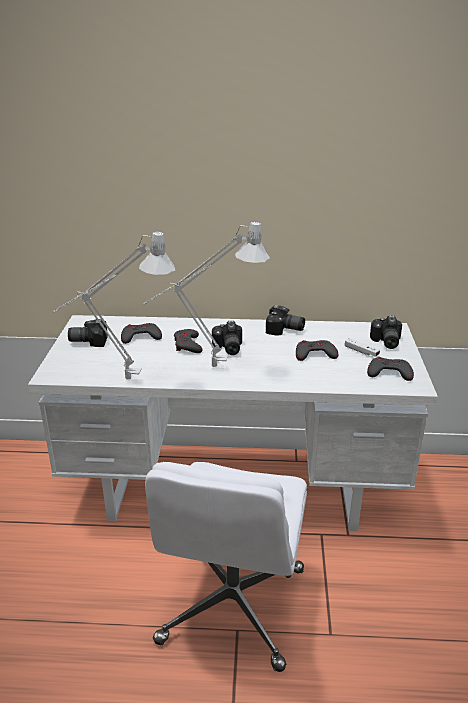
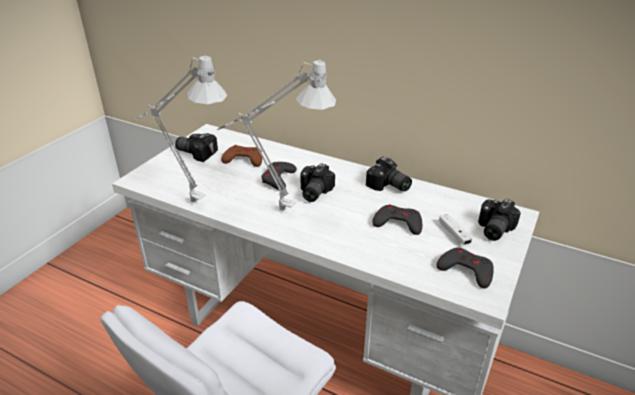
camera: 25 degrees right, 5 degrees up
grey game controller [121,323,162,344] -> brown game controller [221,145,262,167]

